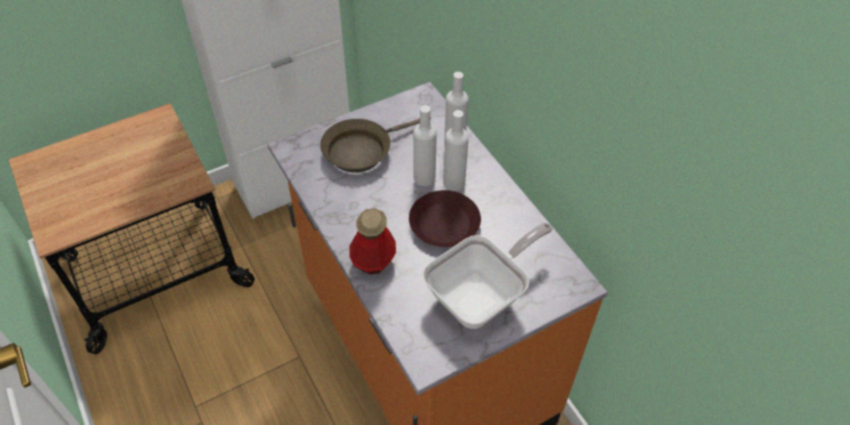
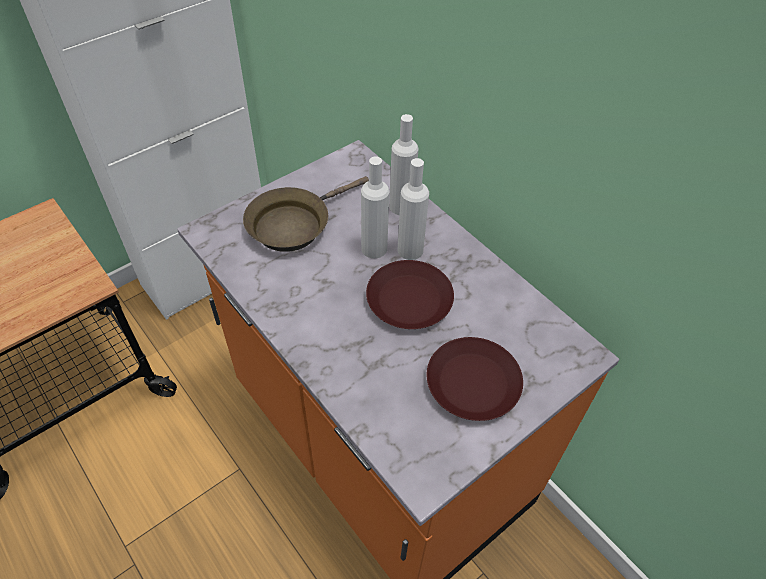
camera: 10 degrees left, 0 degrees up
bottle [349,209,396,274] -> none
frying pan [422,223,553,329] -> brown plate [427,337,523,421]

